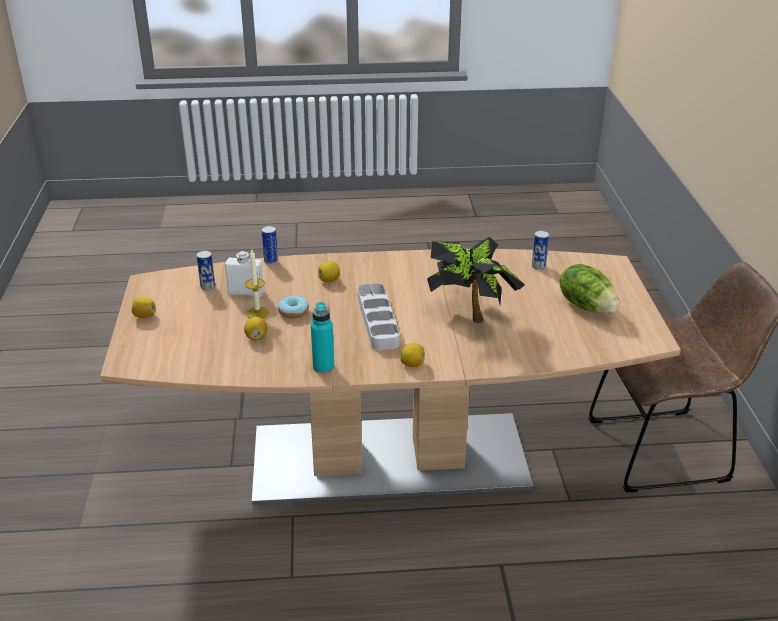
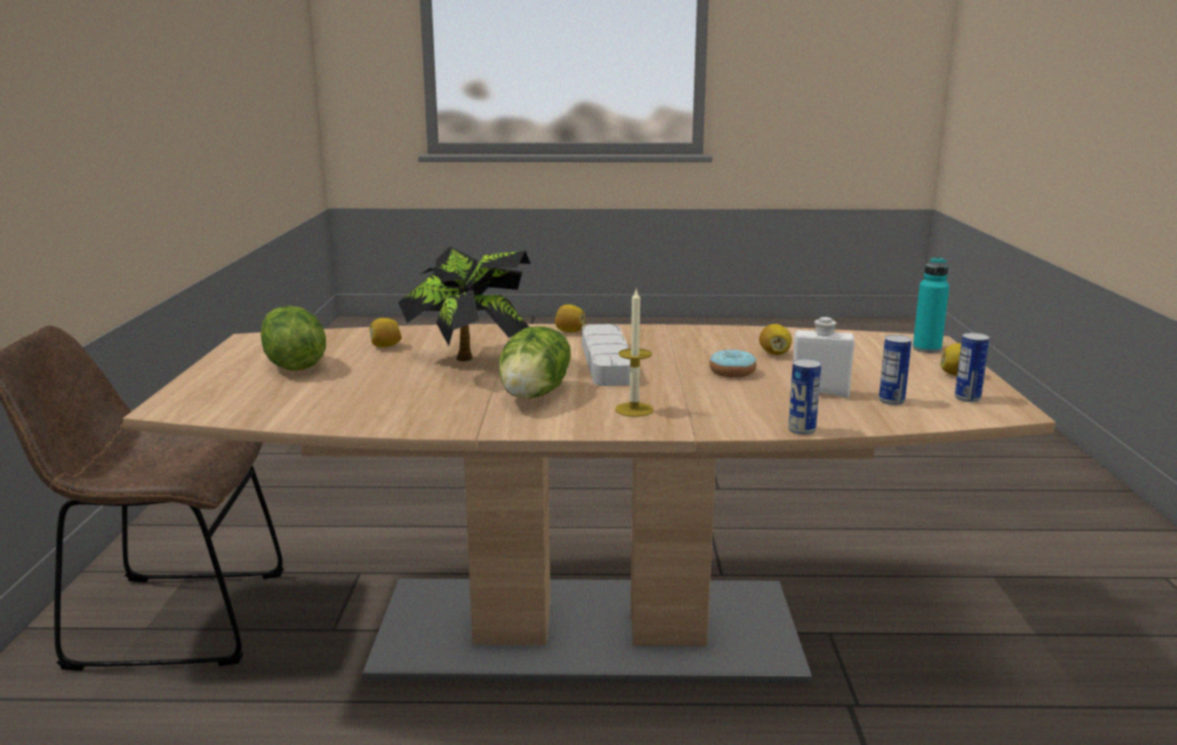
camera: 175 degrees left, 15 degrees down
candle [245,250,269,319] -> candle moved to [615,289,653,417]
turquoise bottle [311,302,334,373] -> turquoise bottle moved to [913,257,949,353]
lemon [318,261,340,282] -> lemon moved to [370,318,402,347]
can [532,231,549,270] -> can moved to [955,333,990,402]
none -> lettuce [499,326,571,399]

